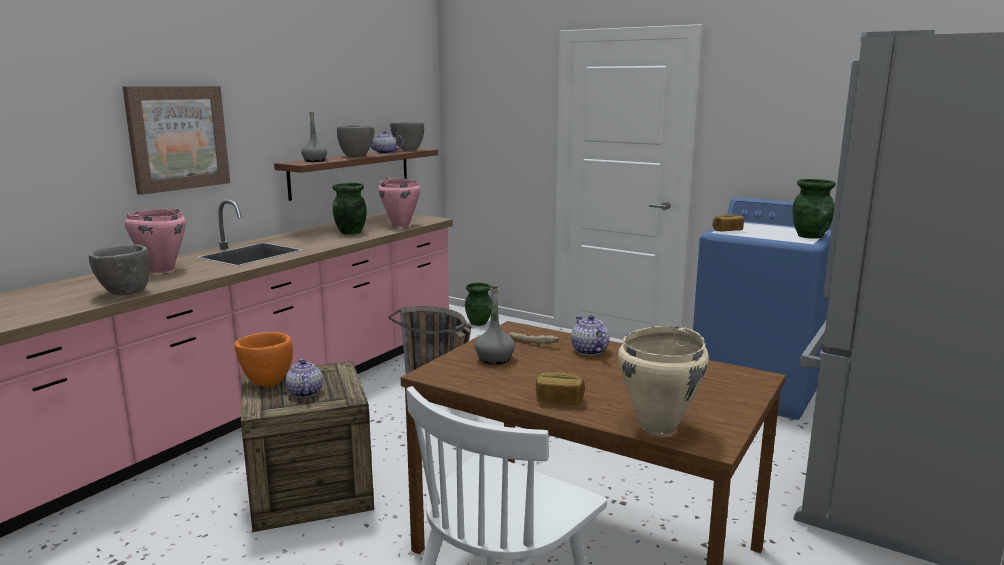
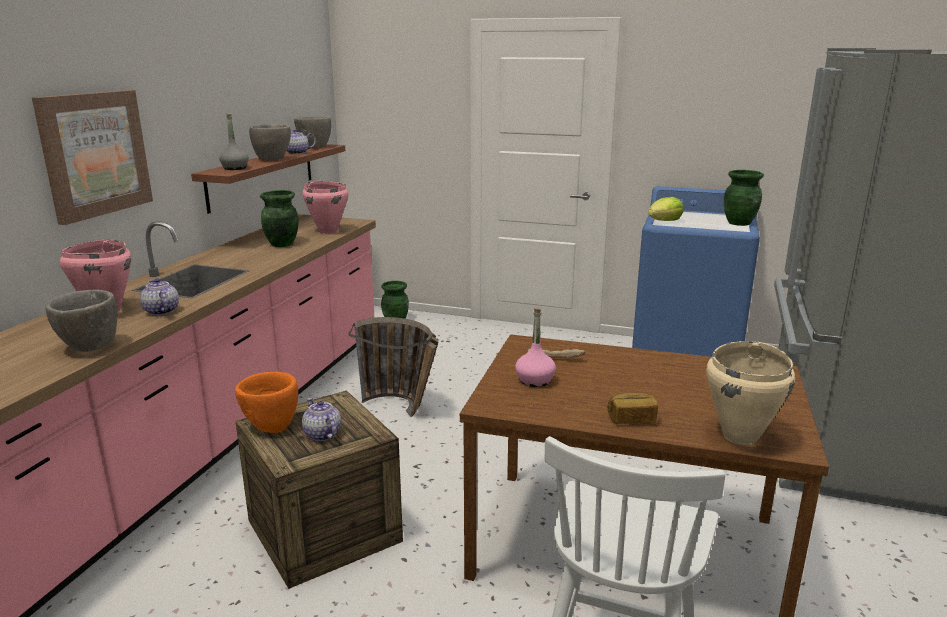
camera: 15 degrees left, 5 degrees up
grey bottle [475,285,515,365] -> pink bottle [515,308,556,387]
teapot [571,315,610,356] -> teapot moved to [140,278,179,316]
bread [713,214,744,231] -> lettuce [648,197,684,221]

